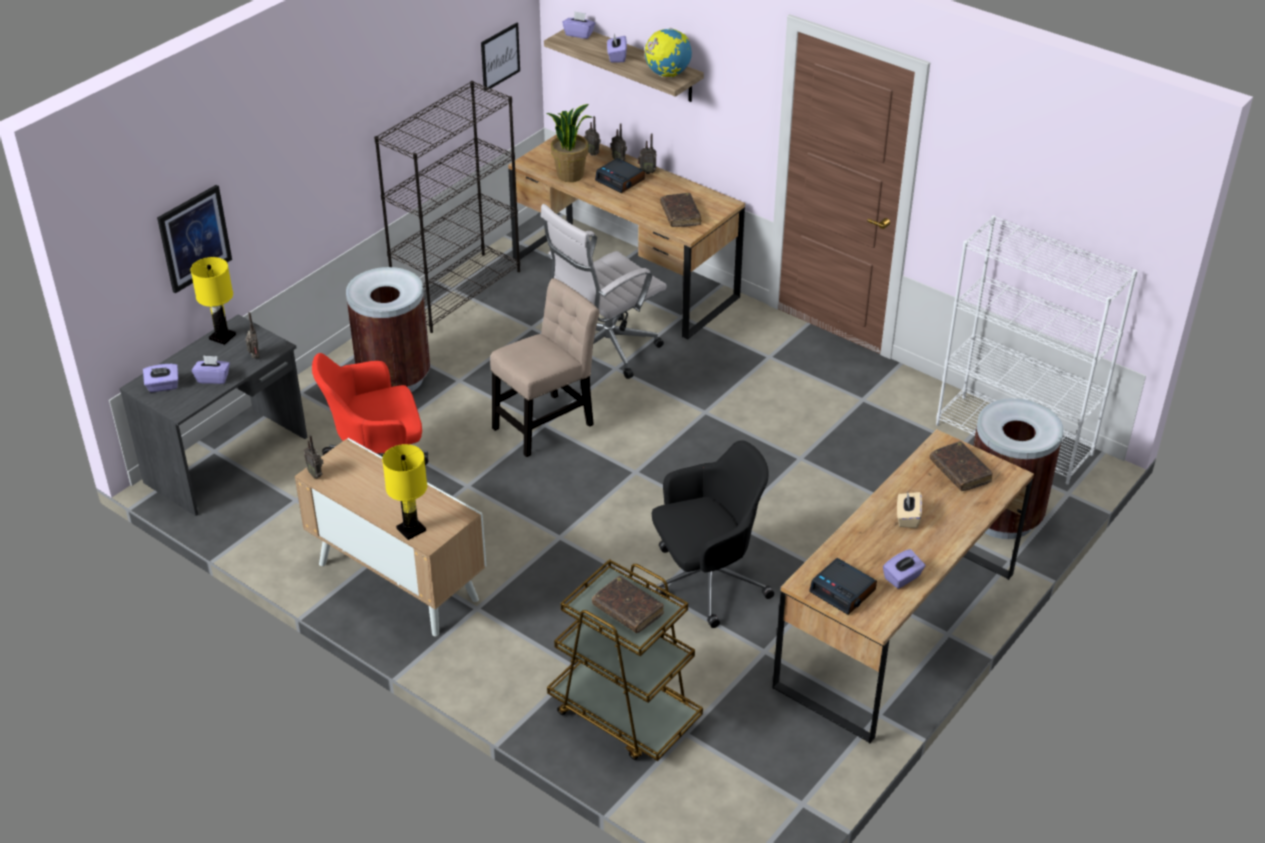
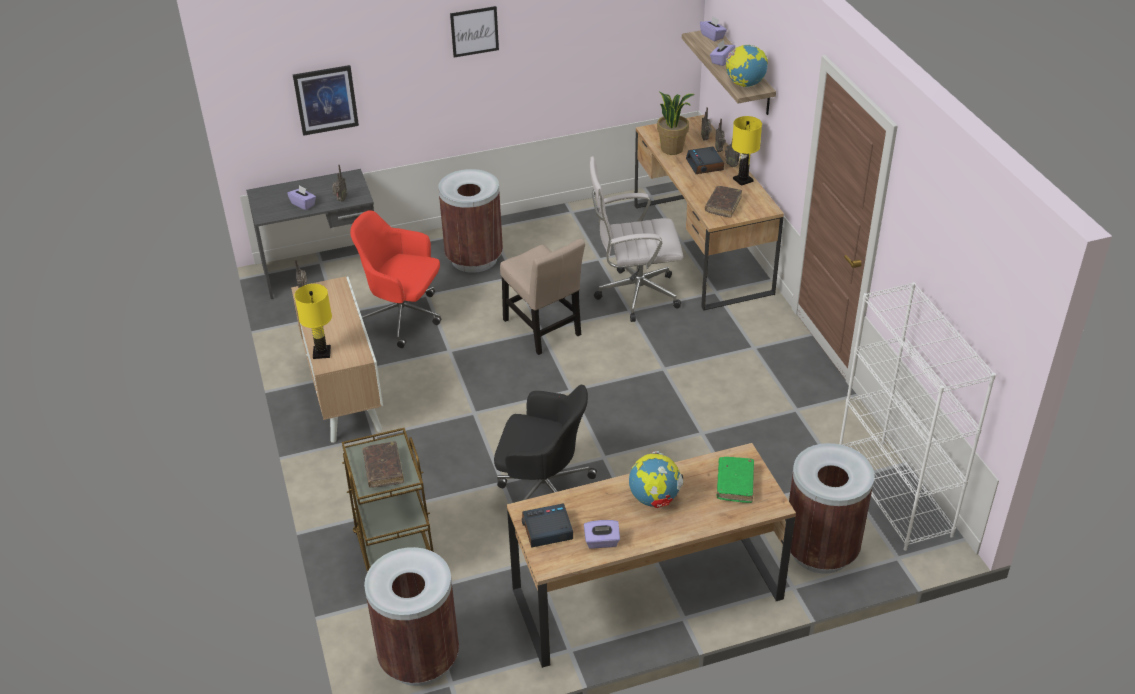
camera: 35 degrees right, 0 degrees up
purple tissue box [143,364,179,392] -> none
yellow table lamp [190,257,236,345] -> yellow table lamp moved to [732,116,762,186]
black bookcase [374,81,520,333] -> none
picture [481,23,520,92] -> picture moved to [450,6,499,57]
beige chair [490,278,600,457] -> beige chair turned 60 degrees clockwise [500,239,585,355]
alarm clock [809,558,877,615] -> alarm clock turned 90 degrees clockwise [522,503,573,548]
beige tissue box [897,492,922,528] -> globe [629,451,683,508]
brown book [930,441,993,491] -> green book [717,457,754,503]
none -> brown trash can [364,547,459,686]

